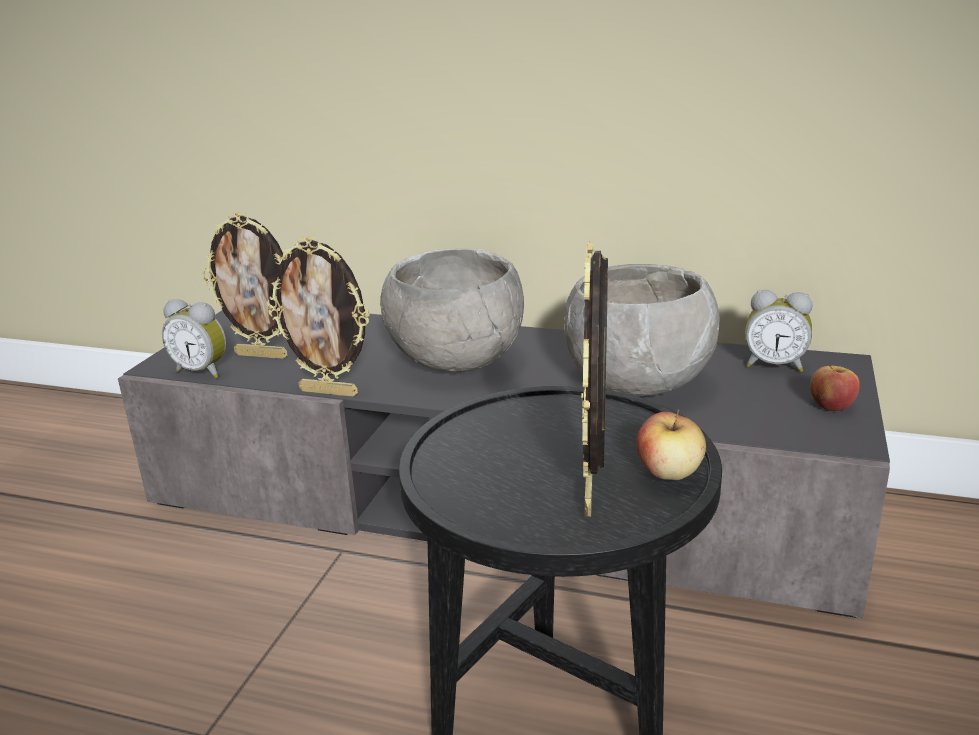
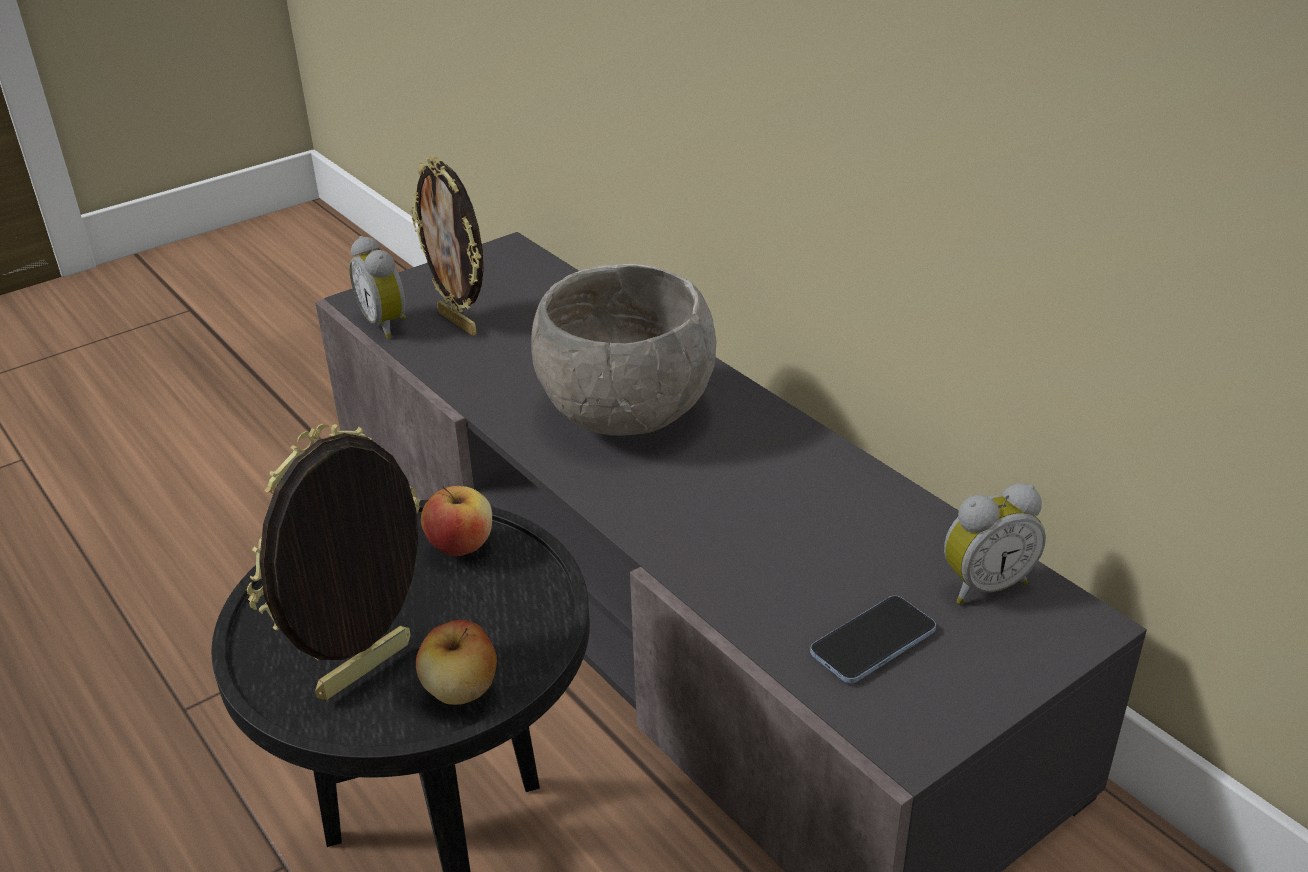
camera: 35 degrees right, 10 degrees up
picture frame [267,236,370,397] -> none
grey bowl [564,264,720,397] -> none
alarm clock [745,290,812,372] -> alarm clock turned 75 degrees counterclockwise [944,483,1046,604]
apple [810,365,860,411] -> apple moved to [421,486,492,556]
none -> phone [810,596,936,684]

